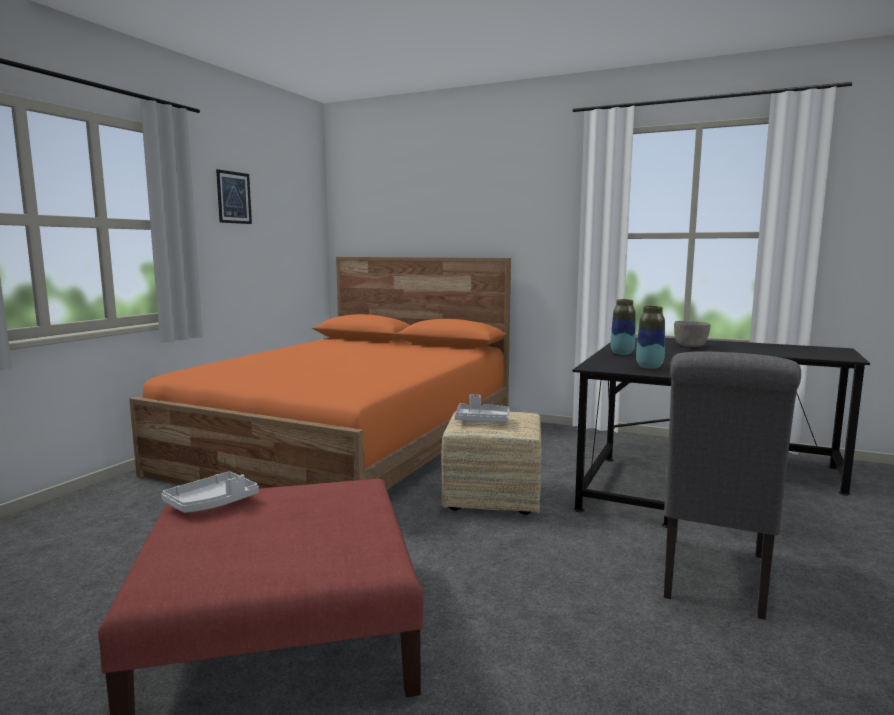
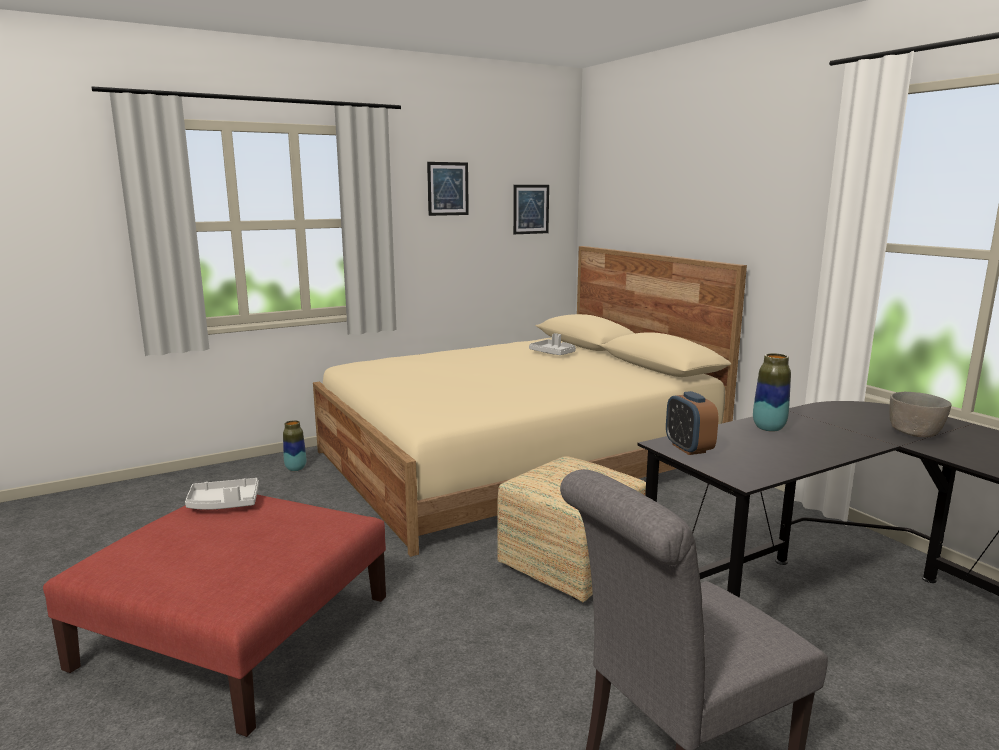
camera: 35 degrees right, 5 degrees up
orange bed [129,257,511,490] -> beige bed [313,246,747,557]
grey tray [455,395,510,422] -> grey tray moved to [529,333,576,355]
vase [636,306,665,369] -> vase moved to [283,420,306,471]
none -> picture [513,185,549,234]
none -> alarm clock [666,391,719,455]

